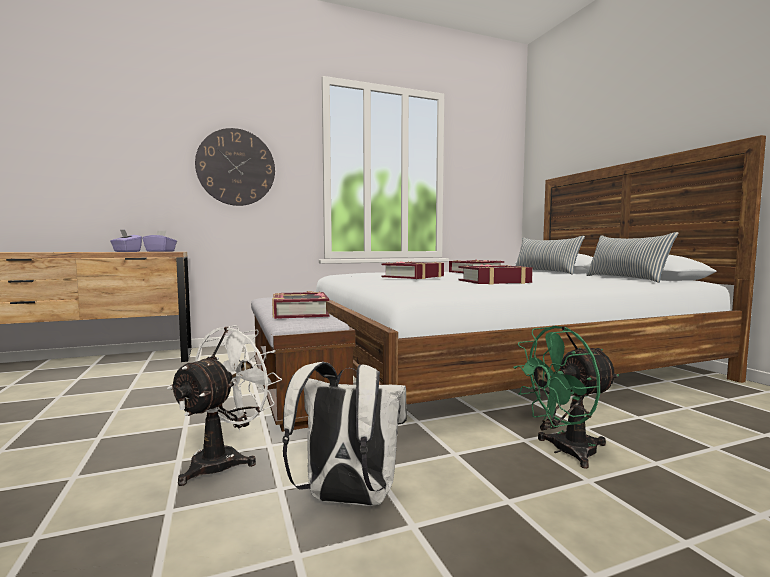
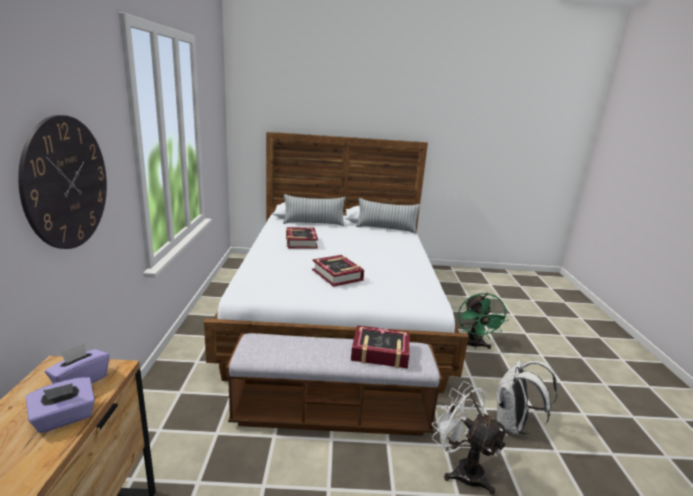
camera: 70 degrees left, 15 degrees up
book [458,264,533,284] -> none

